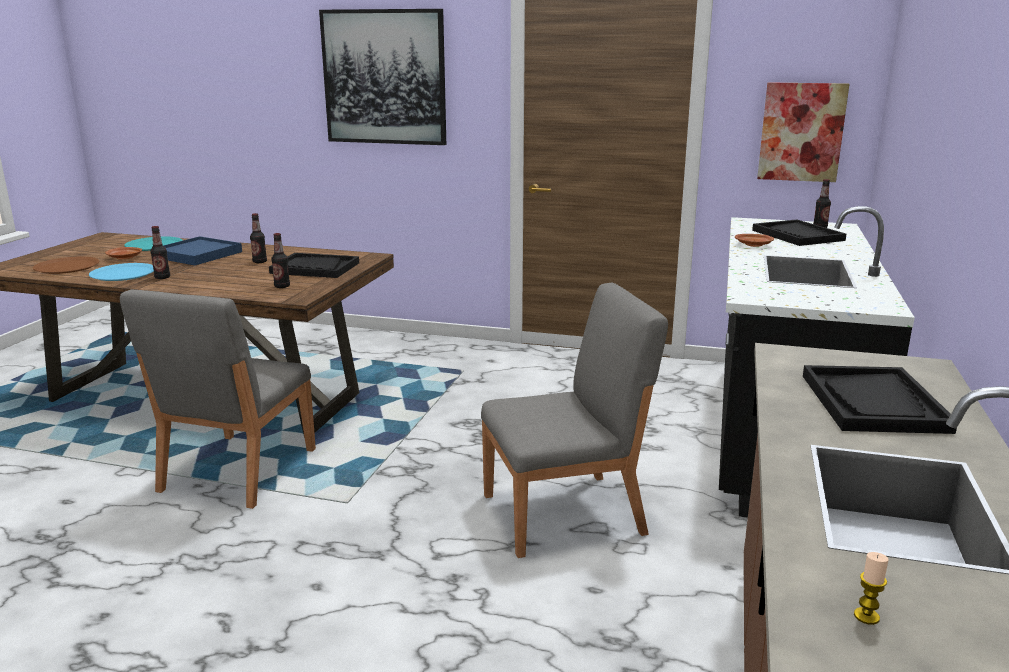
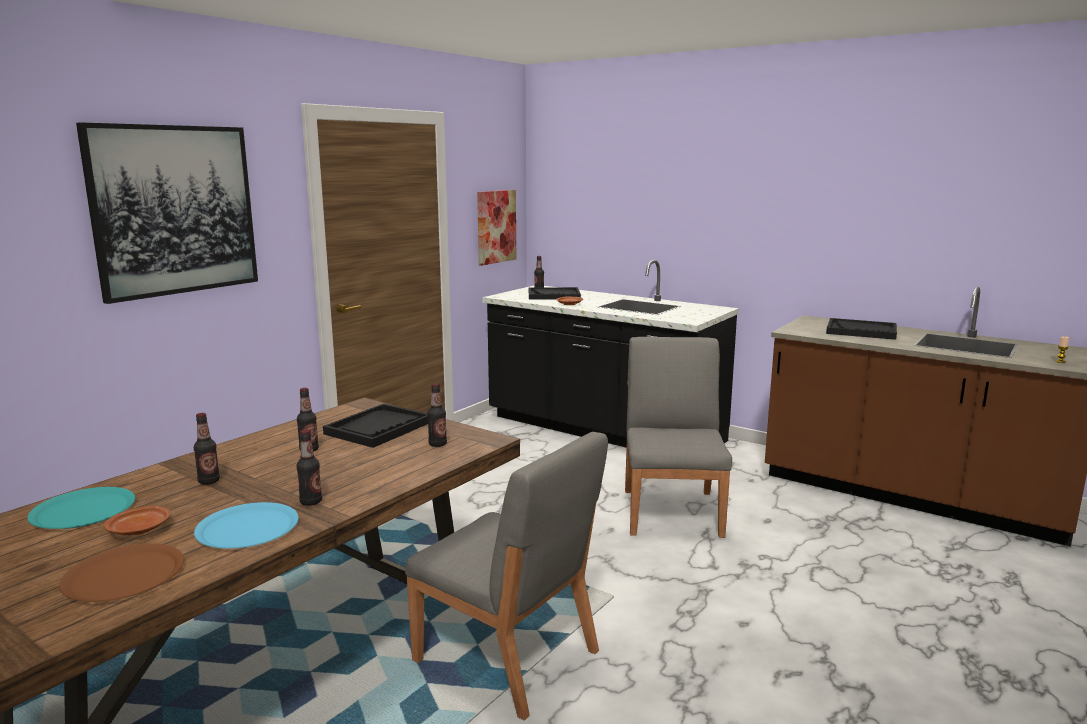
camera: 70 degrees left, 5 degrees down
blue tray [163,236,242,265] -> bottle [194,413,220,485]

